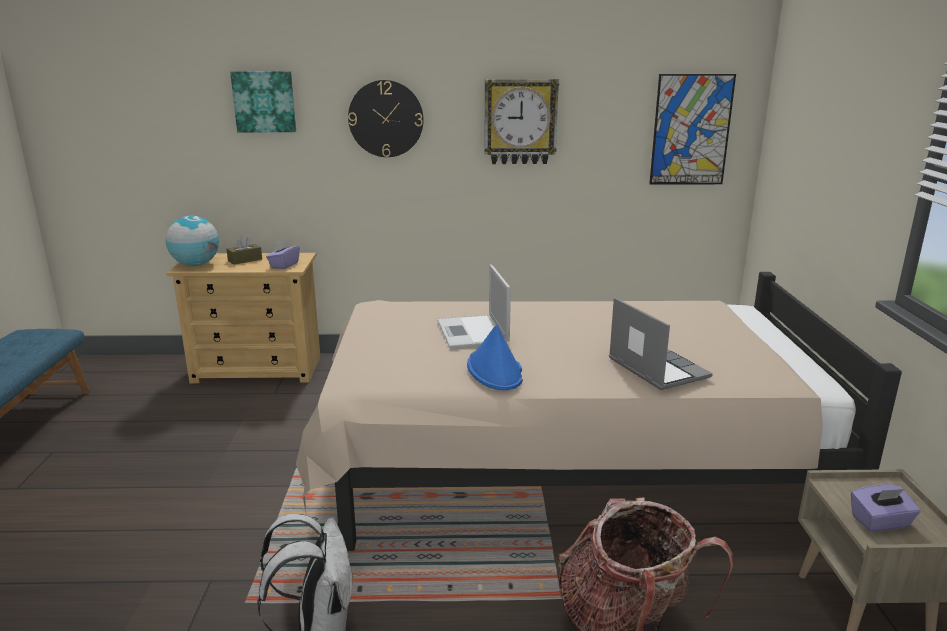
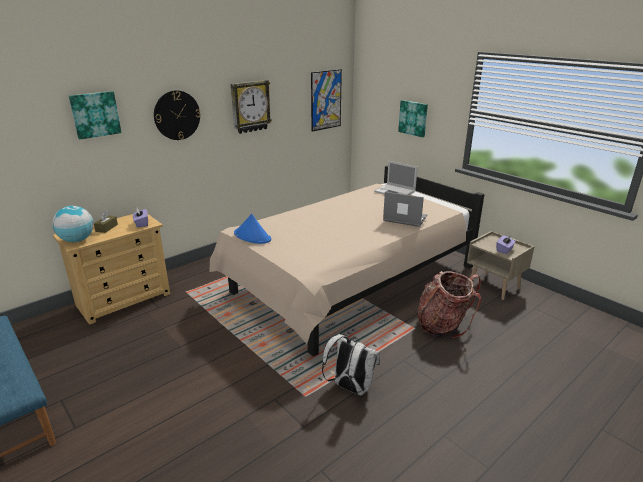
camera: 40 degrees left, 5 degrees up
laptop [437,265,511,349] -> laptop moved to [374,161,418,195]
blue hat [467,324,523,390] -> blue hat moved to [234,214,271,244]
none -> picture [398,100,428,137]

